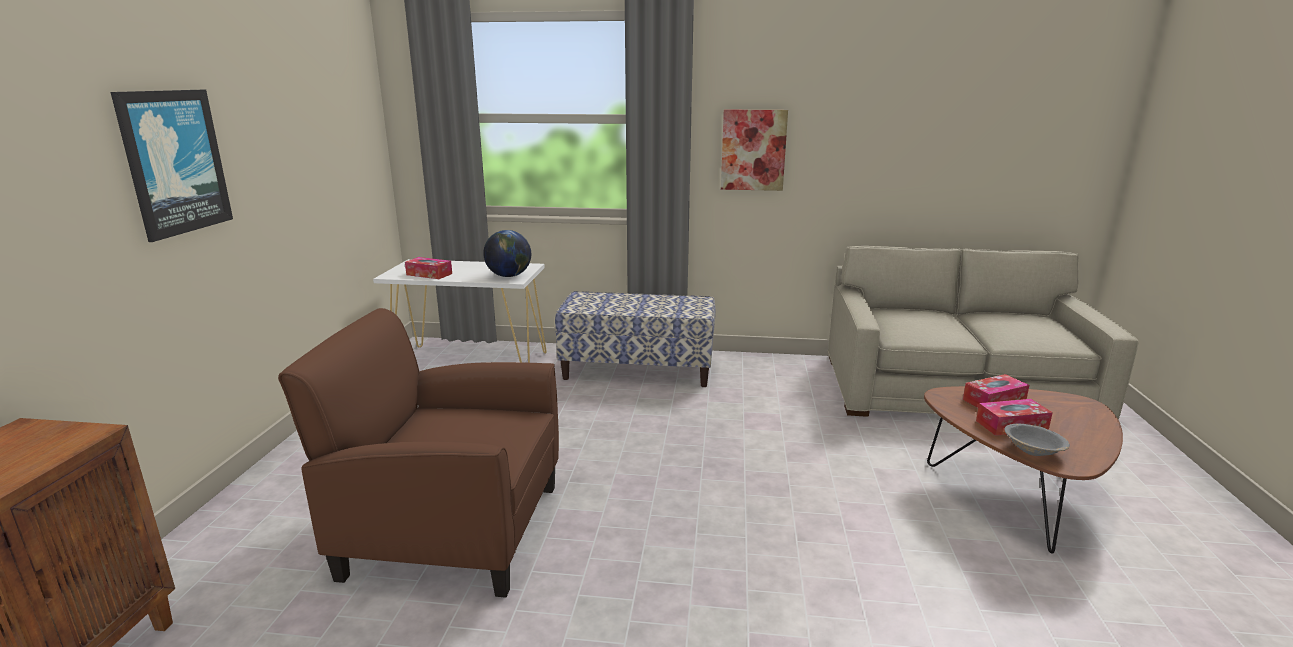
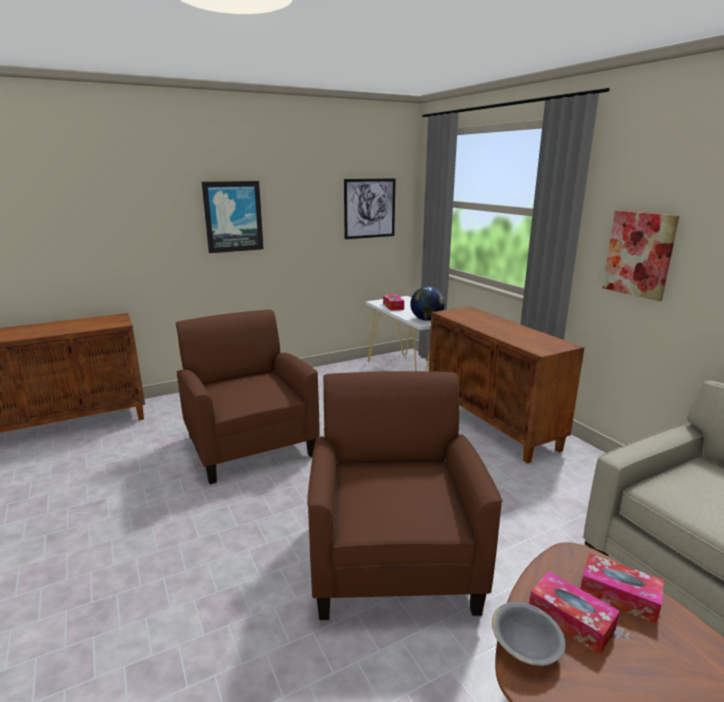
camera: 55 degrees right, 0 degrees up
bench [555,291,716,387] -> brown cabinet [429,306,585,463]
none -> brown armchair [307,371,502,620]
none -> picture [344,178,396,239]

